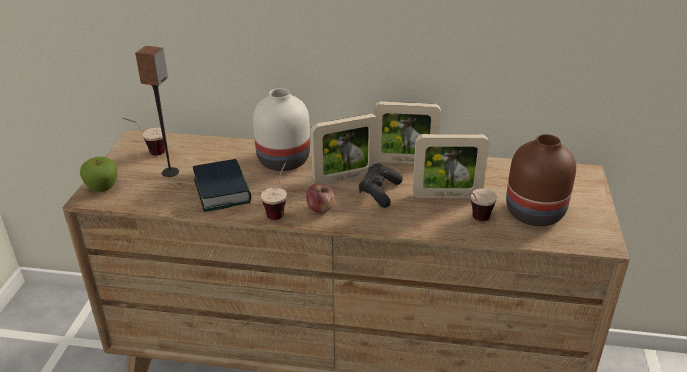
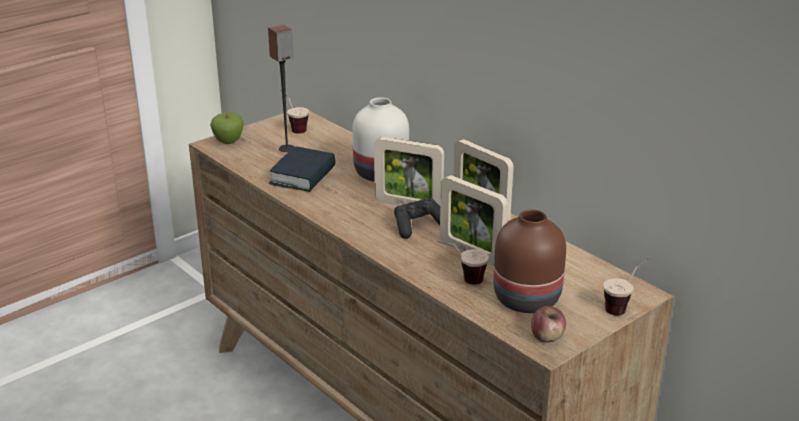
camera: 40 degrees right, 5 degrees down
cup [261,162,287,220] -> cup moved to [603,258,650,315]
apple [306,183,335,213] -> apple moved to [531,306,566,343]

